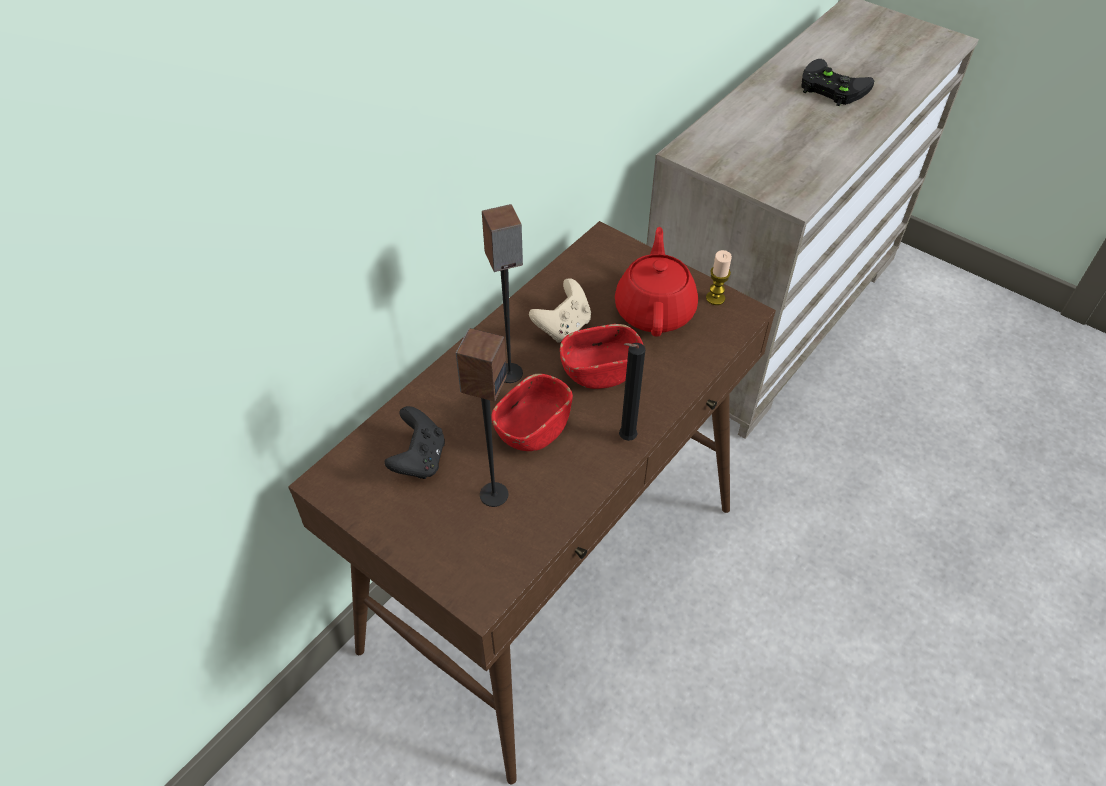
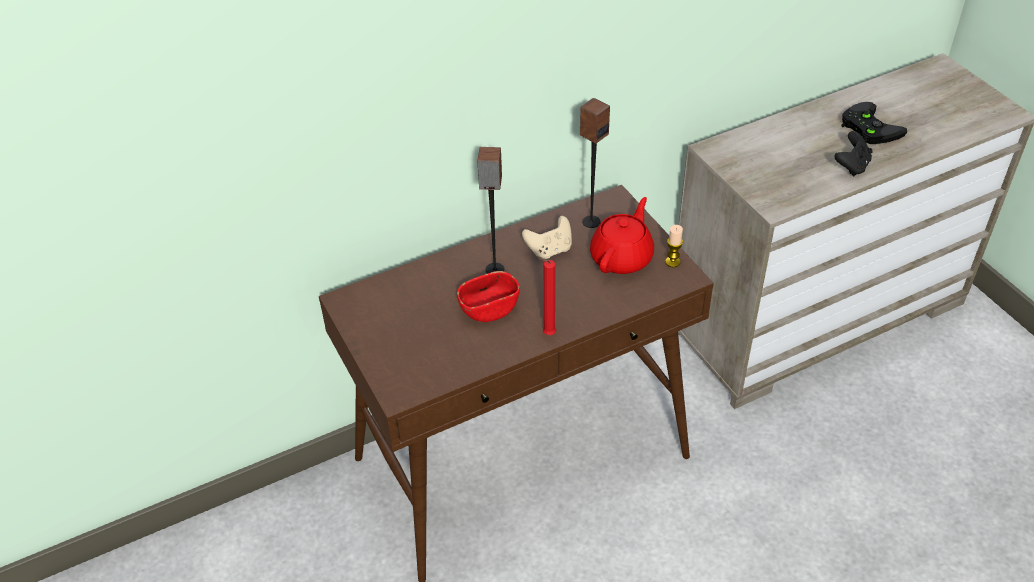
camera: 25 degrees right, 5 degrees down
black game controller [385,406,445,479] -> black game controller moved to [834,131,873,176]
speaker [456,328,508,507] -> speaker moved to [580,98,610,228]
red bowl [560,324,643,389] -> none
black candle [619,343,645,441] -> red candle [537,257,556,335]

